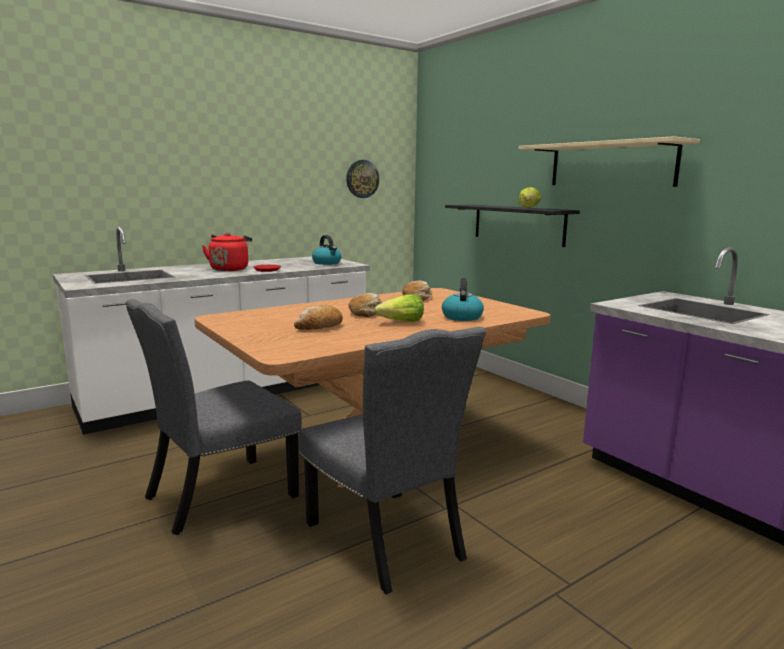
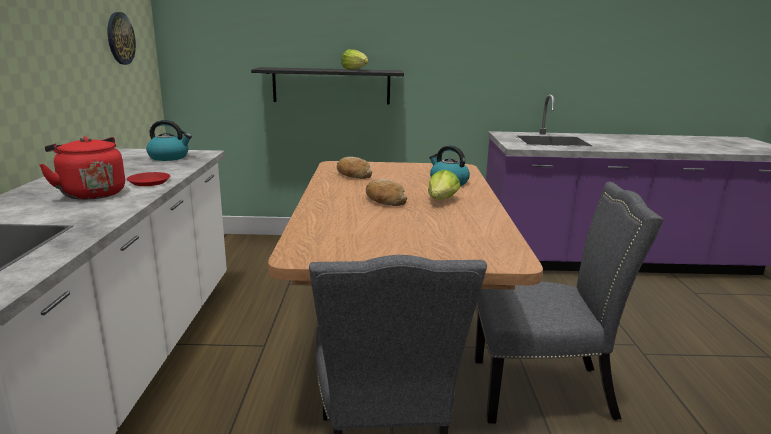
camera: 55 degrees left, 5 degrees up
bread [294,305,343,330] -> none
beige shelf [519,136,700,187] -> none

